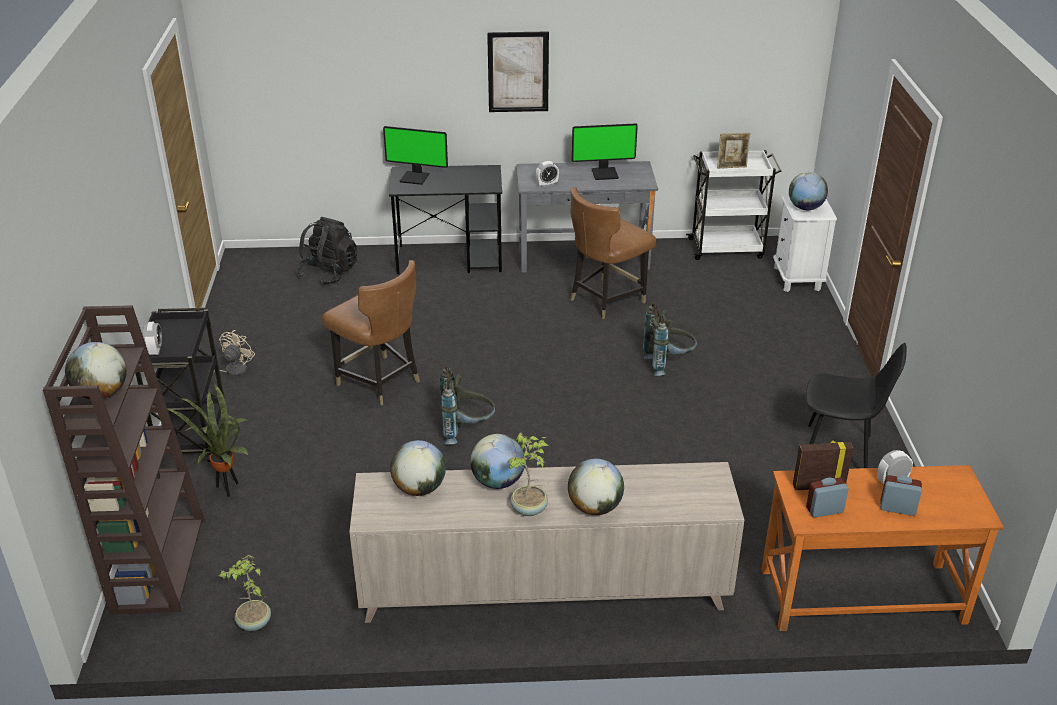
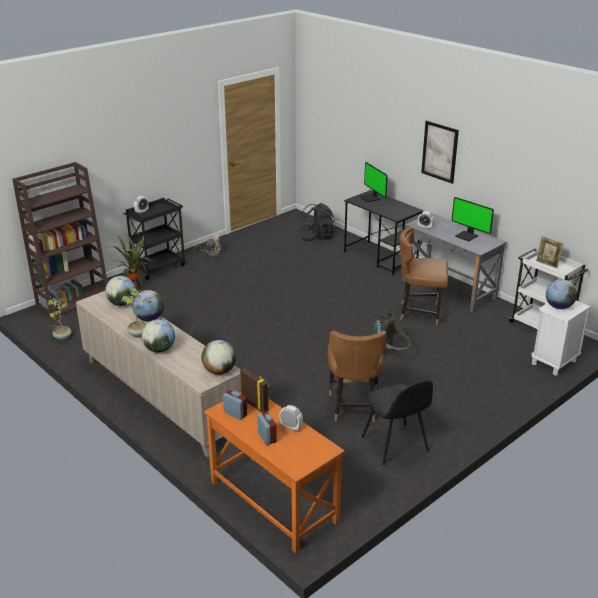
camera: 50 degrees right, 5 degrees down
globe [65,342,127,399] -> globe moved to [201,340,236,375]
brown chair [322,260,420,405] -> brown chair moved to [328,331,387,422]
grey backpack [440,366,496,444] -> none

